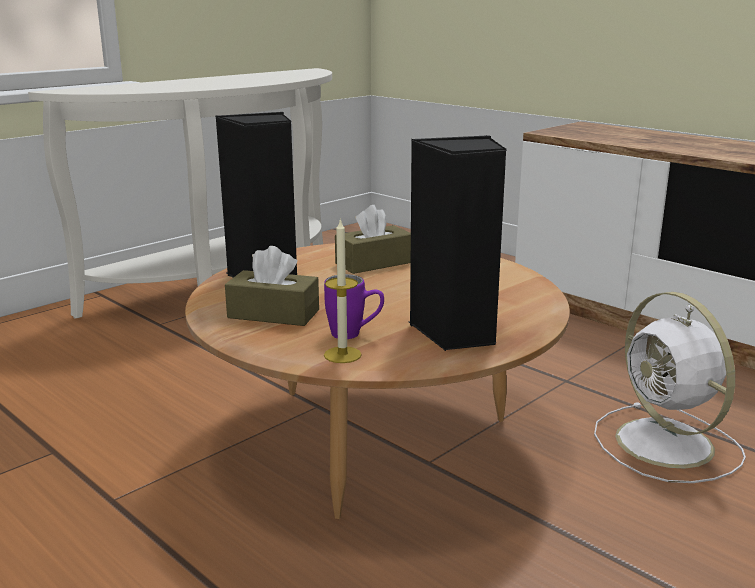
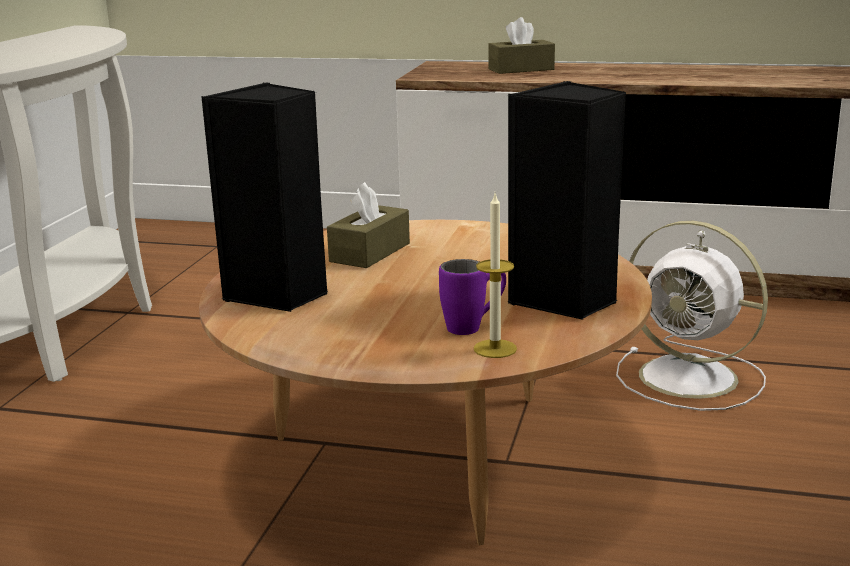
camera: 30 degrees left, 0 degrees up
brown tissue box [225,246,319,326] -> brown tissue box moved to [488,17,555,74]

